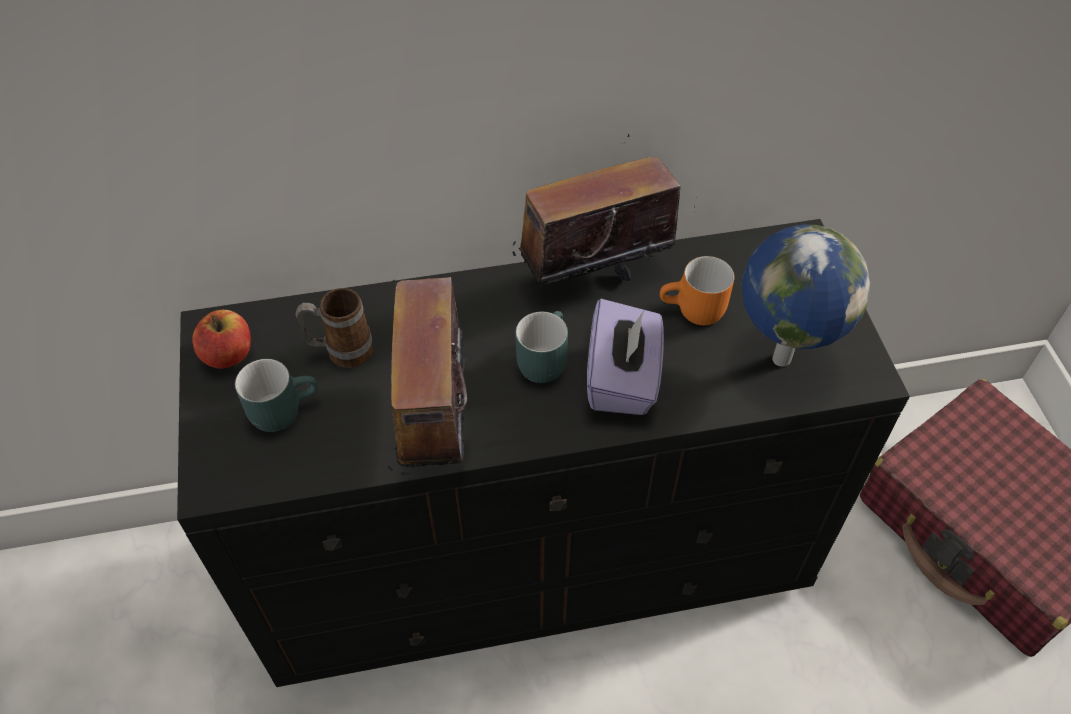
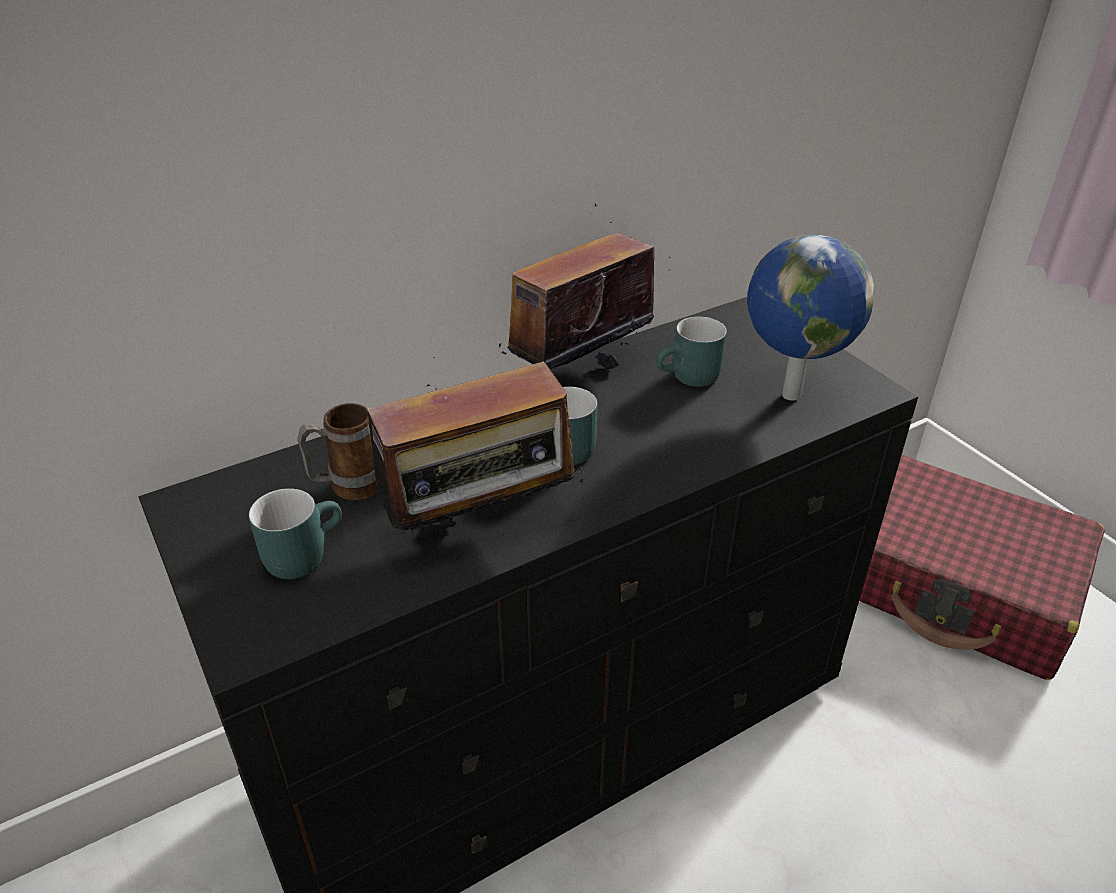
camera: 20 degrees left, 15 degrees down
apple [192,310,251,369] -> none
radio [362,270,487,476] -> radio turned 90 degrees counterclockwise [347,357,585,539]
purple tissue box [587,299,664,415] -> none
orange mug [660,256,734,325] -> turquoise mug [657,316,727,387]

